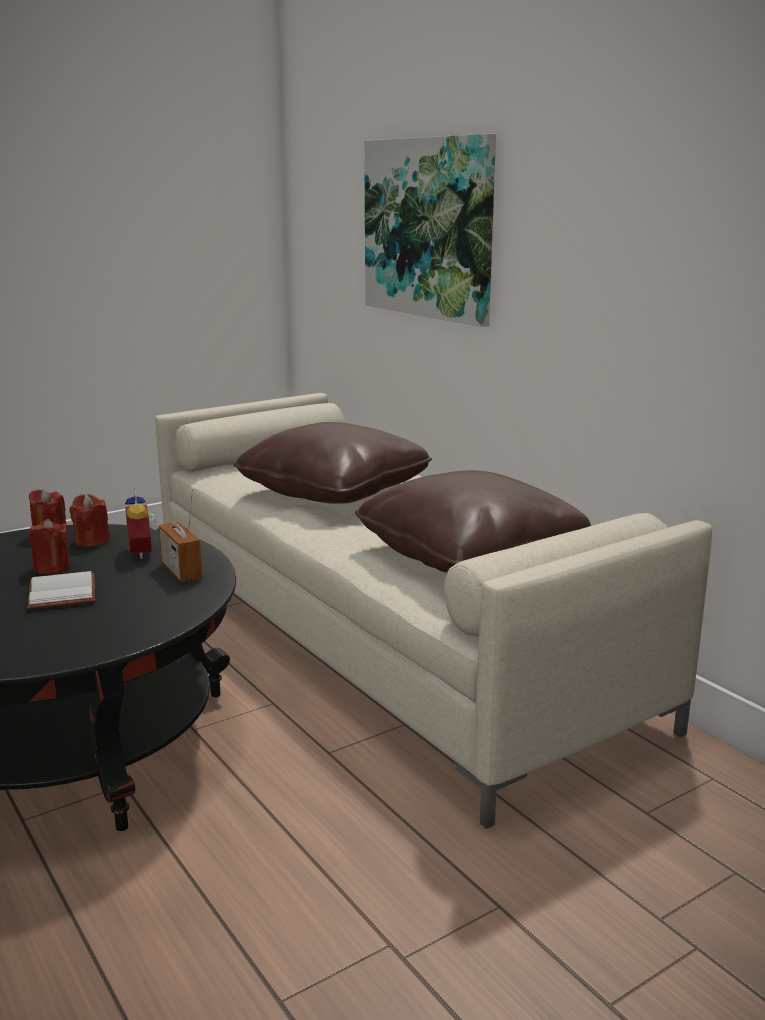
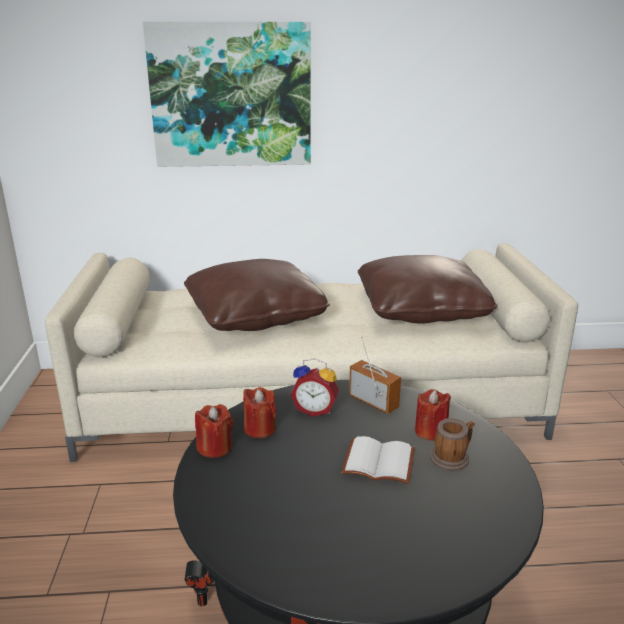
camera: 60 degrees left, 5 degrees up
red candle [29,519,70,574] -> red candle moved to [415,389,451,441]
radio [159,488,202,582] -> radio turned 135 degrees counterclockwise [349,337,401,414]
none -> mug [430,418,475,471]

